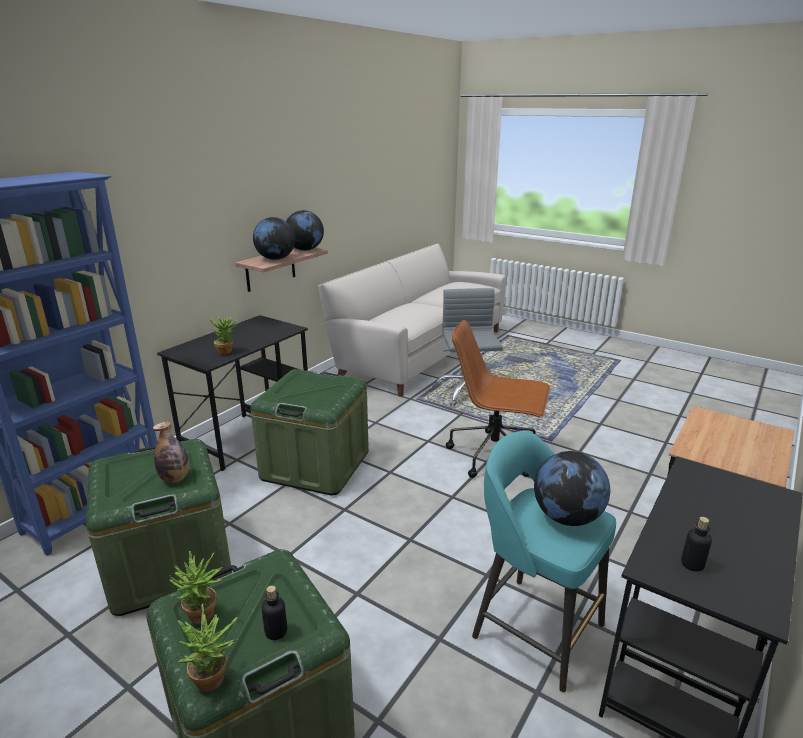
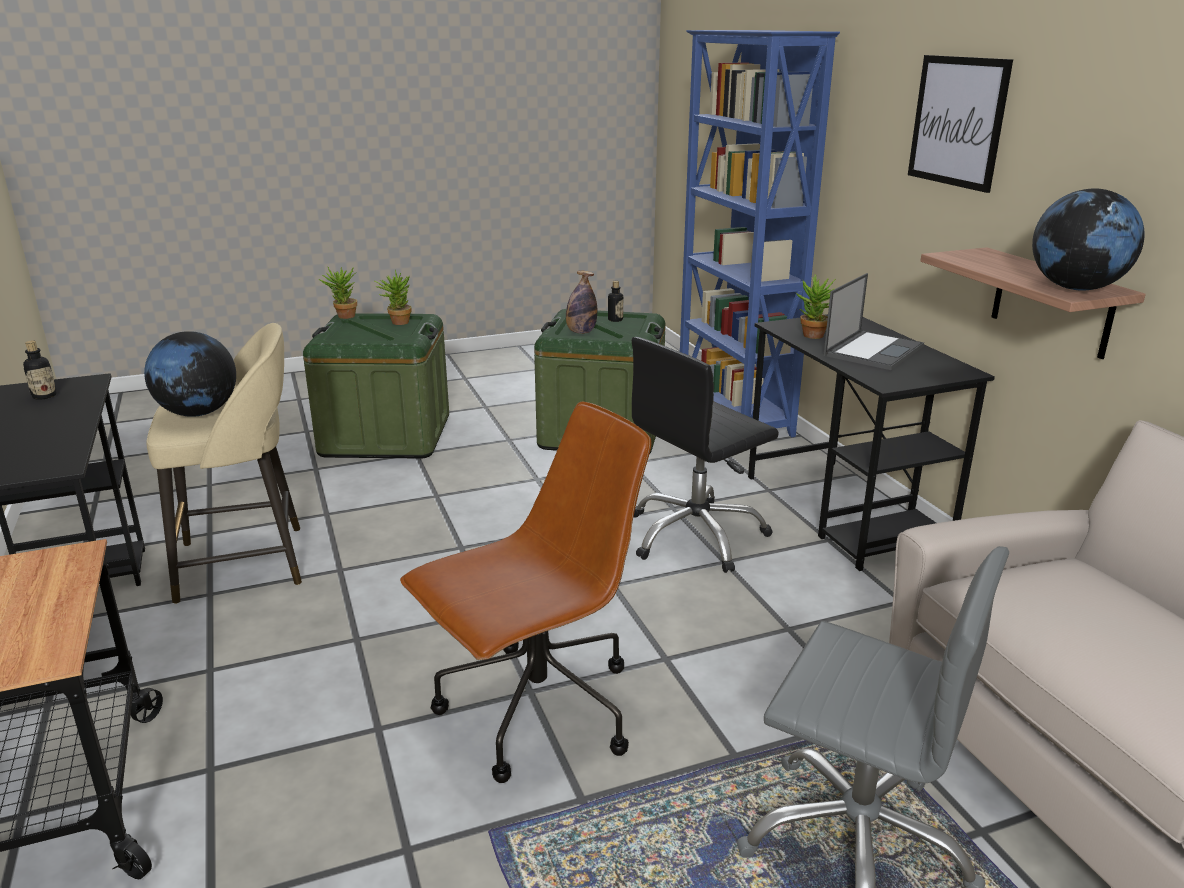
camera: 125 degrees right, 0 degrees up
green storage box [250,369,369,495] -> black office chair [632,337,779,573]
globe [253,217,295,260] -> none
bottle [262,585,287,640] -> bottle moved to [608,281,623,322]
turquoise stool [472,431,616,692] -> beige stool [146,323,302,604]
none -> laptop [824,273,924,370]
none -> picture [908,55,1013,193]

